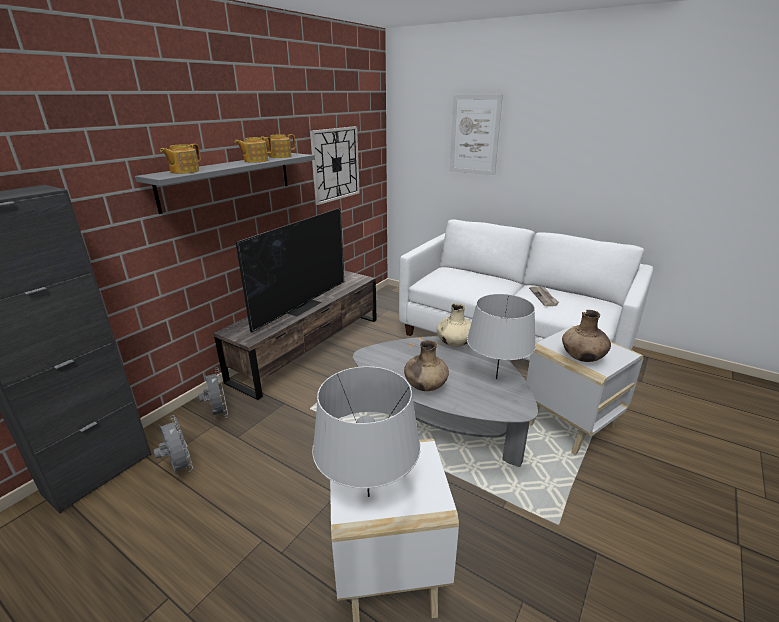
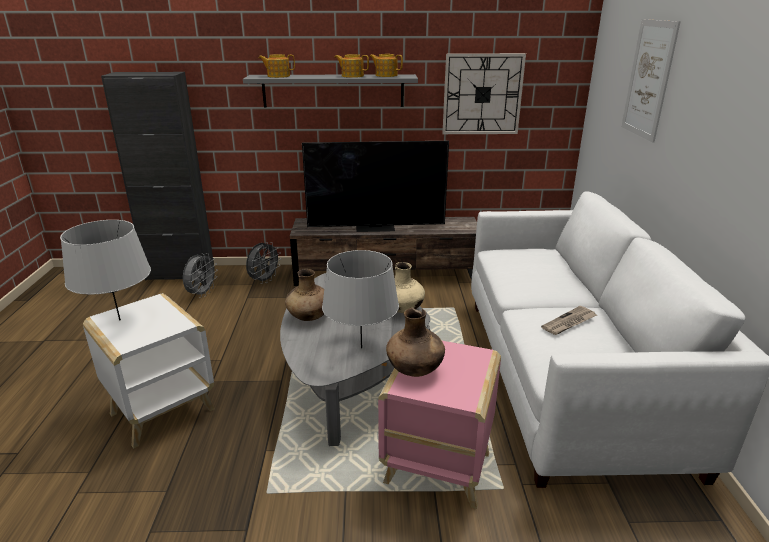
camera: 55 degrees right, 0 degrees up
white side table [526,326,644,455] -> pink side table [378,341,501,509]

